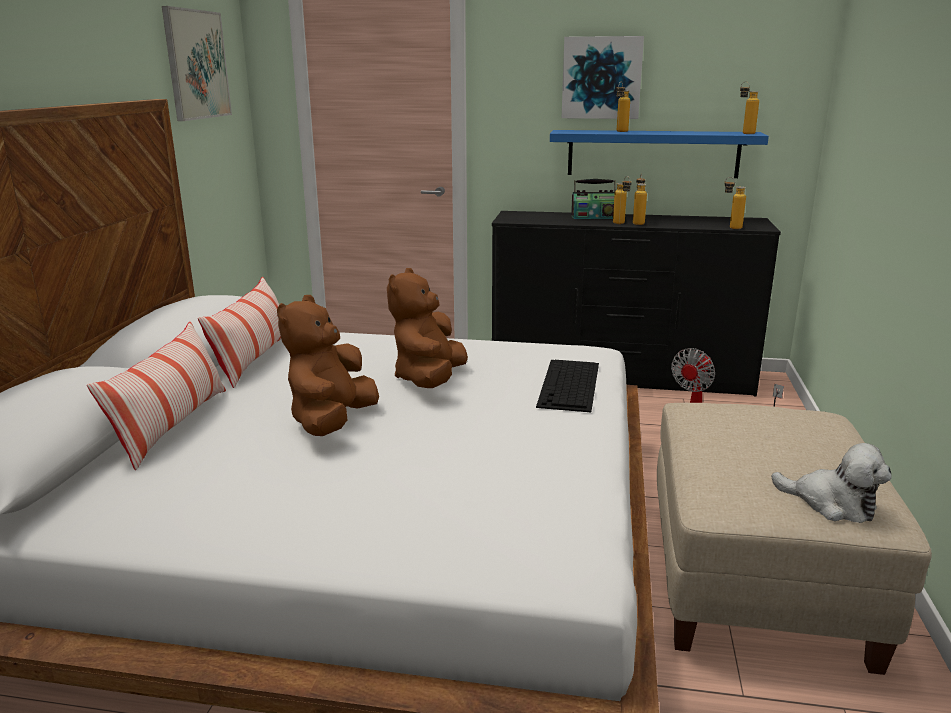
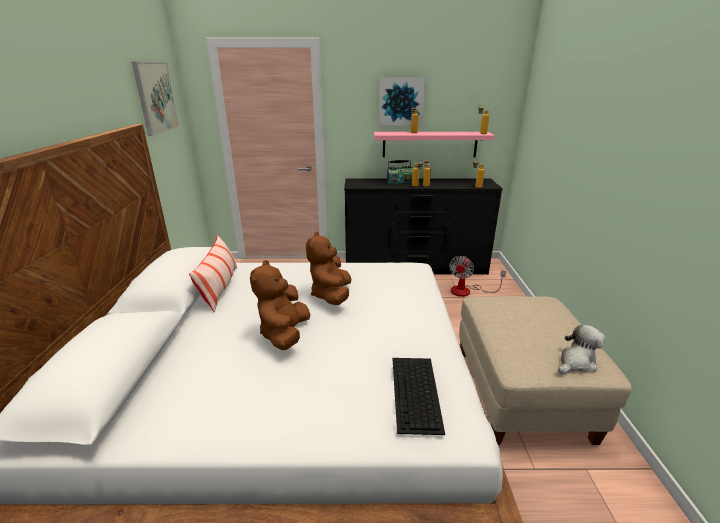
camera: 10 degrees left, 5 degrees up
pillow [87,322,226,470] -> none
keyboard [536,360,599,412] -> keyboard moved to [392,358,445,435]
blue shelf [550,130,769,178] -> pink shelf [374,132,495,157]
plush toy [771,443,892,523] -> plush toy turned 60 degrees counterclockwise [558,324,605,374]

